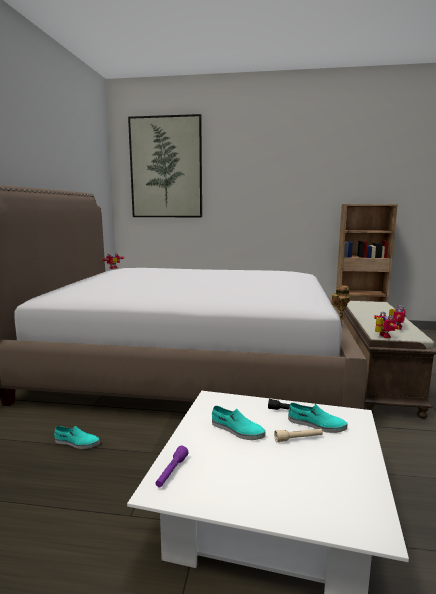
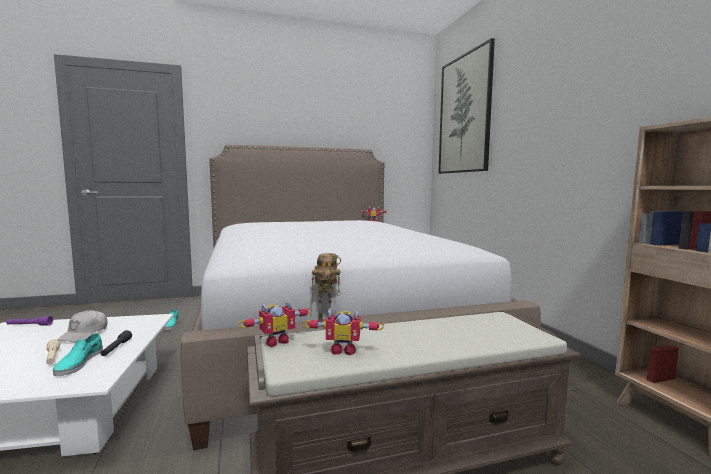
camera: 65 degrees right, 5 degrees down
turquoise shoe [212,406,266,440] -> white cap [57,310,108,343]

